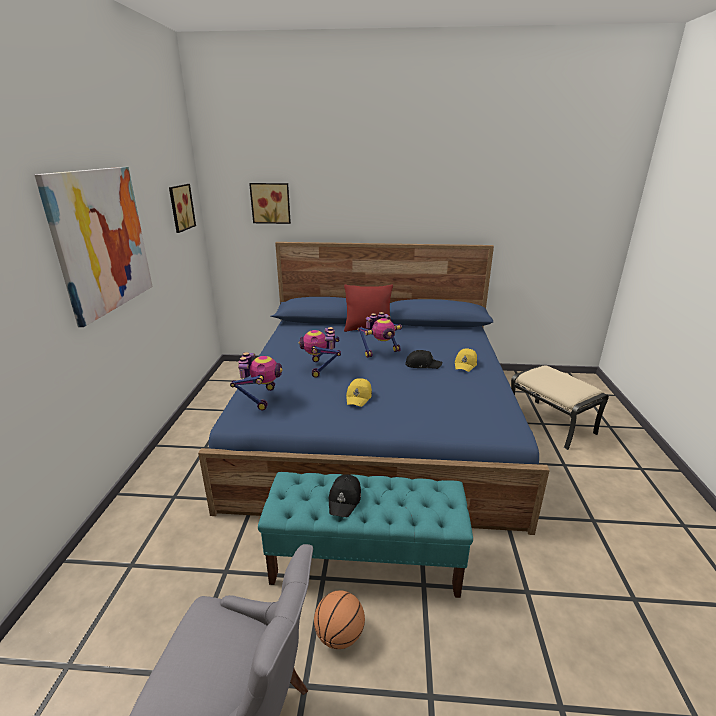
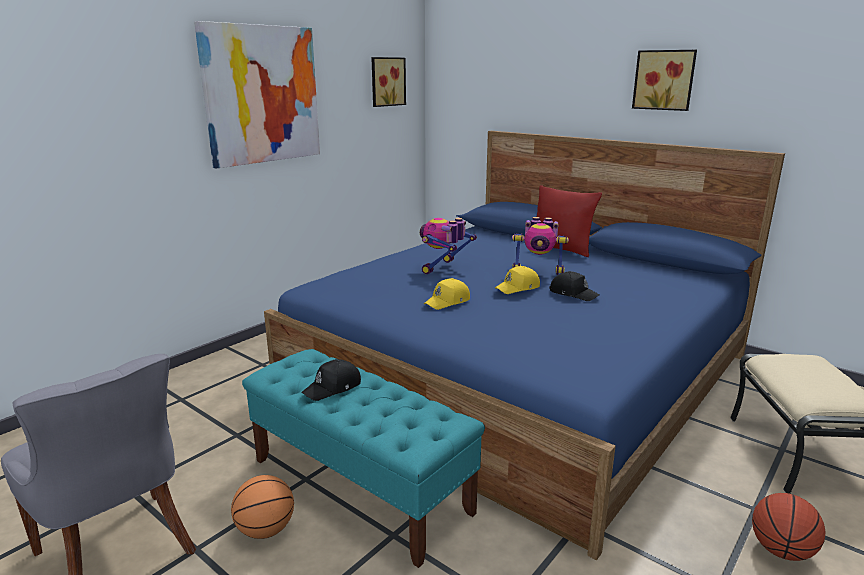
camera: 35 degrees right, 5 degrees down
toy robot [230,352,282,410] -> none
picture [249,183,291,224] -> picture moved to [632,50,697,111]
yellow cap [455,349,477,372] -> yellow cap moved to [495,266,540,294]
none -> basketball [752,493,826,561]

